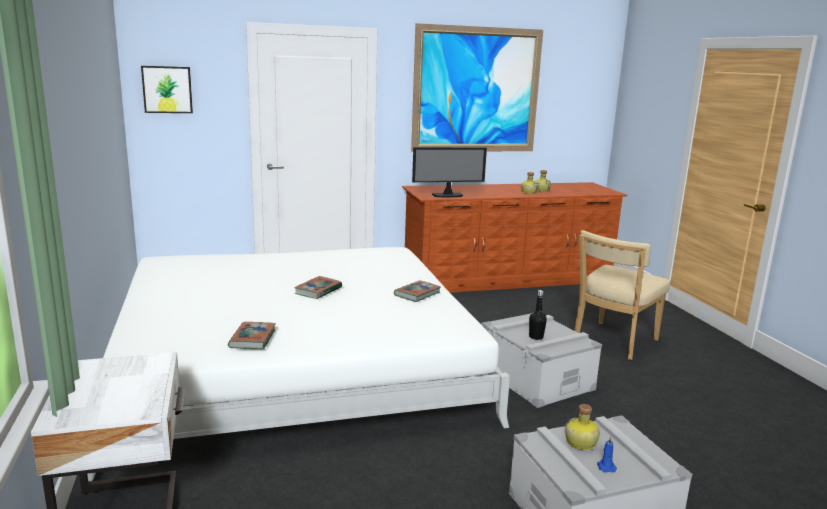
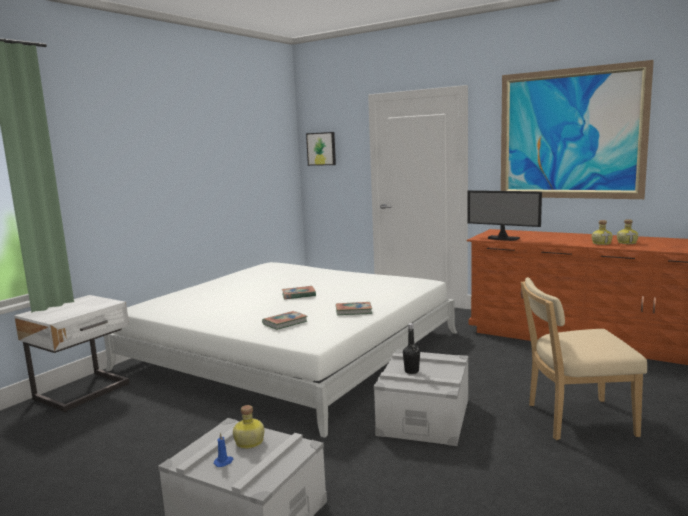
camera: 50 degrees right, 5 degrees down
book [228,322,276,349] -> book moved to [262,311,307,330]

